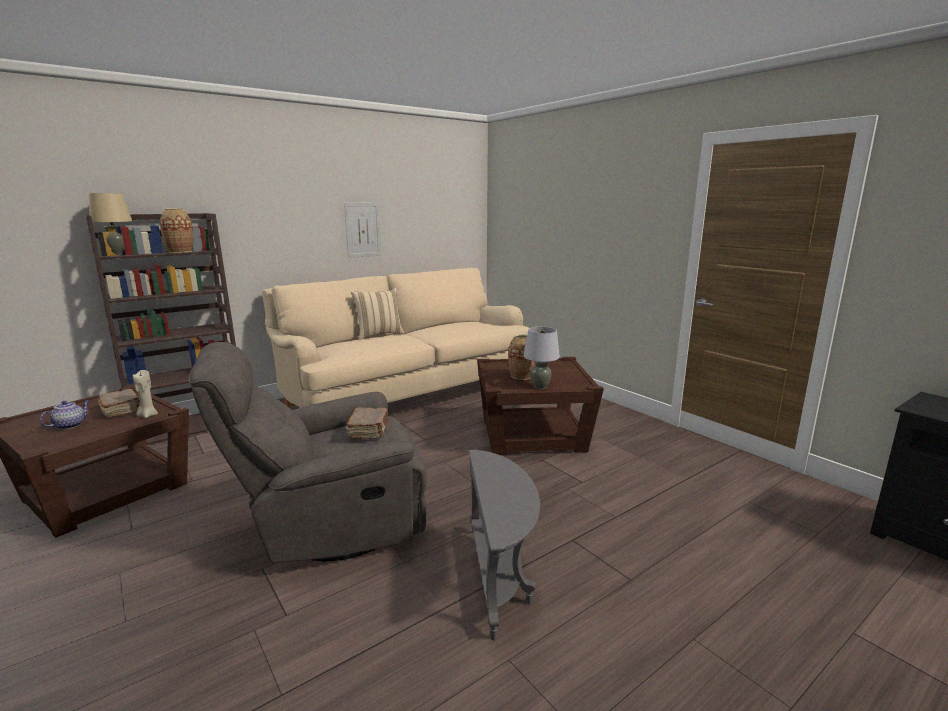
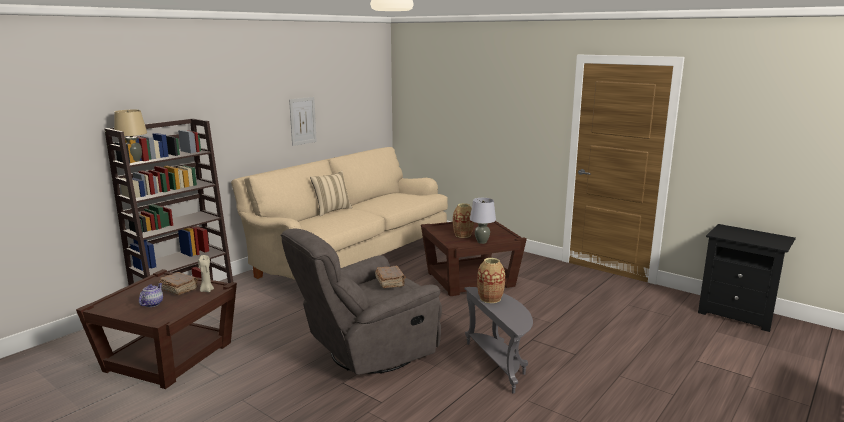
camera: 15 degrees left, 0 degrees up
vase [160,208,194,253] -> vase moved to [477,258,505,303]

